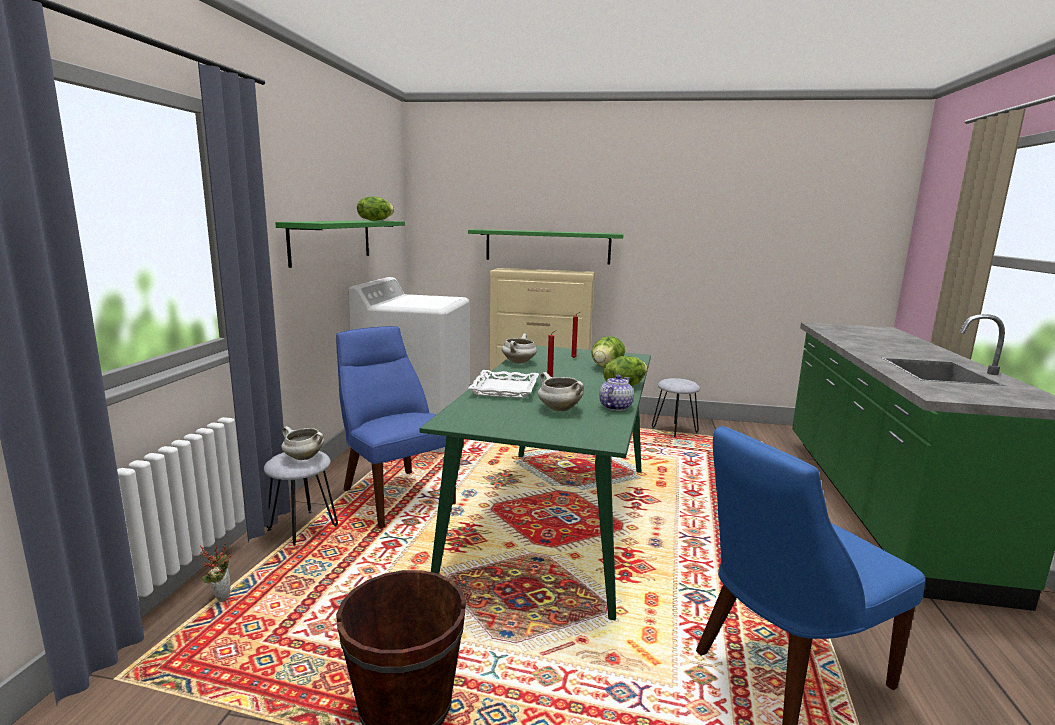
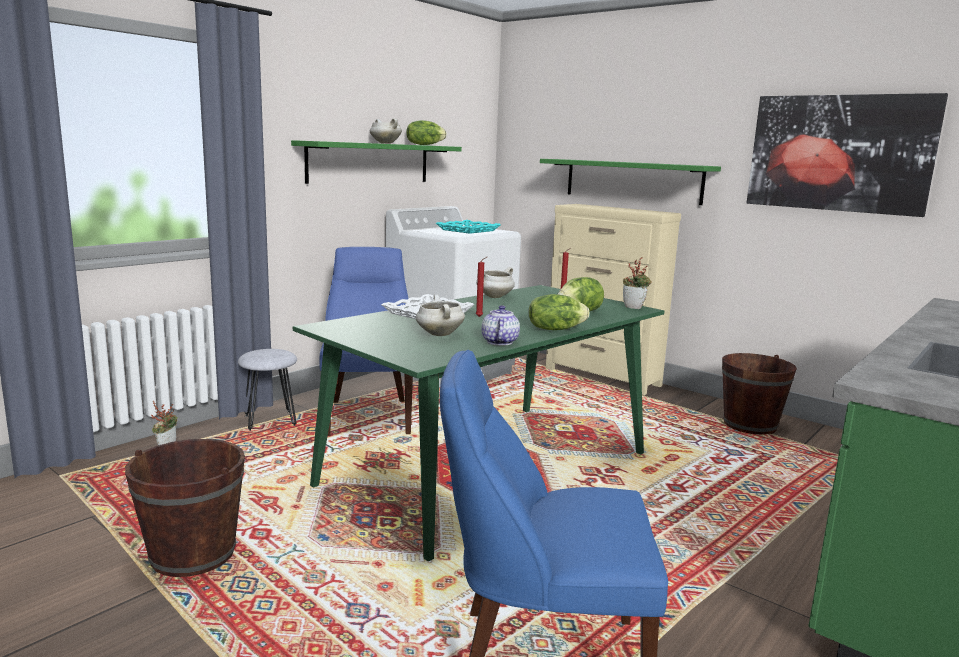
camera: 30 degrees right, 0 degrees up
white cooking pot [281,426,324,460] -> white cooking pot moved to [370,118,402,144]
teapot [599,375,634,411] -> teapot turned 60 degrees counterclockwise [481,305,520,345]
grey stool [652,378,700,438] -> brown bucket [722,353,797,434]
none -> turquoise tray [436,220,501,234]
none -> potted plant [623,257,652,309]
none -> picture [747,93,948,217]

